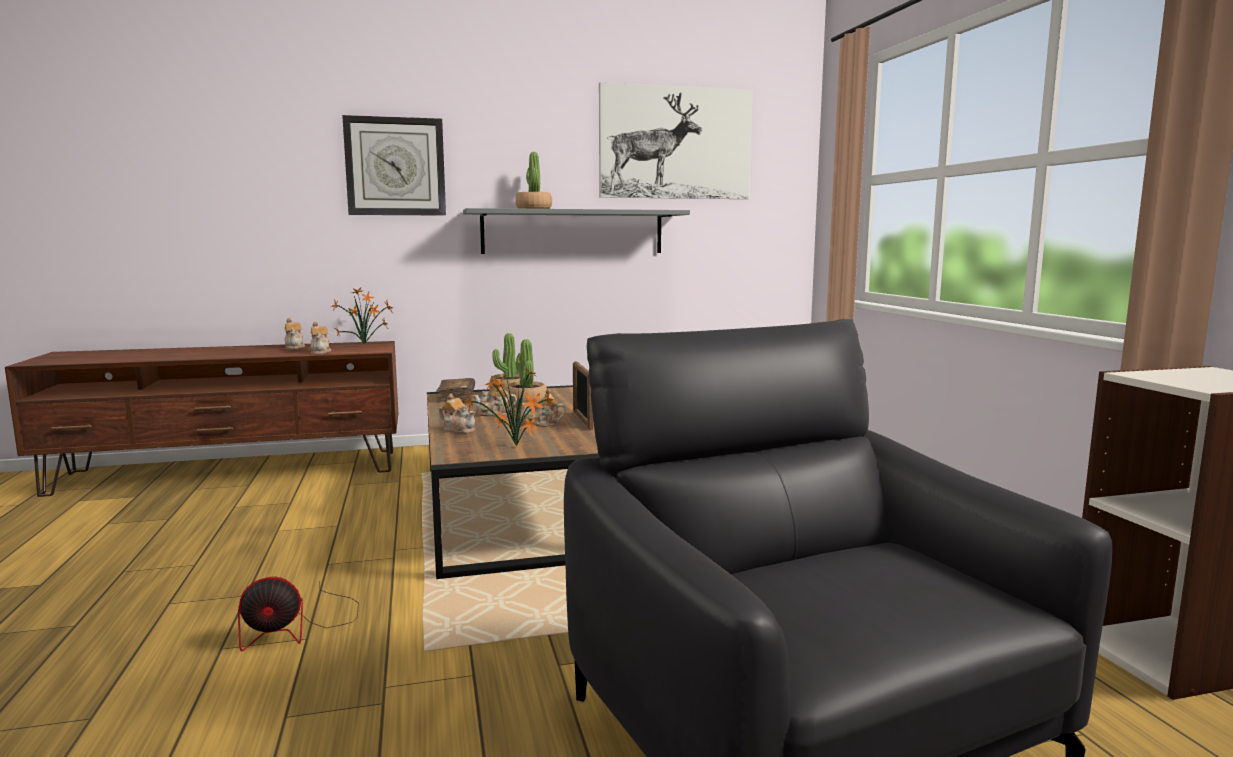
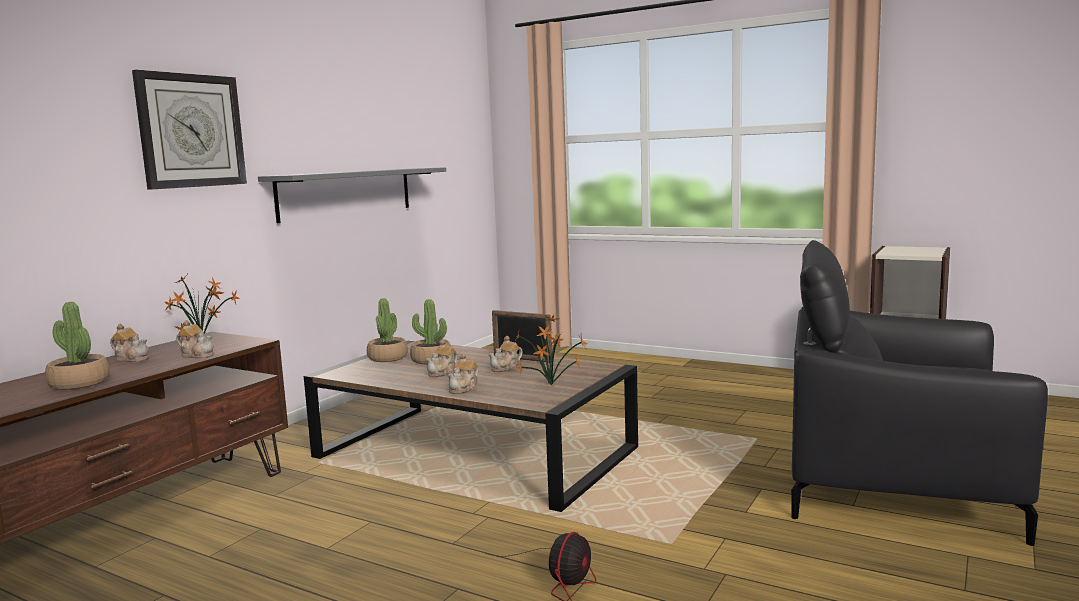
camera: 45 degrees left, 0 degrees up
brown book [436,378,475,403] -> none
teapot [439,394,475,433] -> teapot turned 135 degrees clockwise [447,353,478,394]
potted plant [515,152,552,209] -> potted plant moved to [45,302,110,390]
picture [599,82,753,199] -> none

